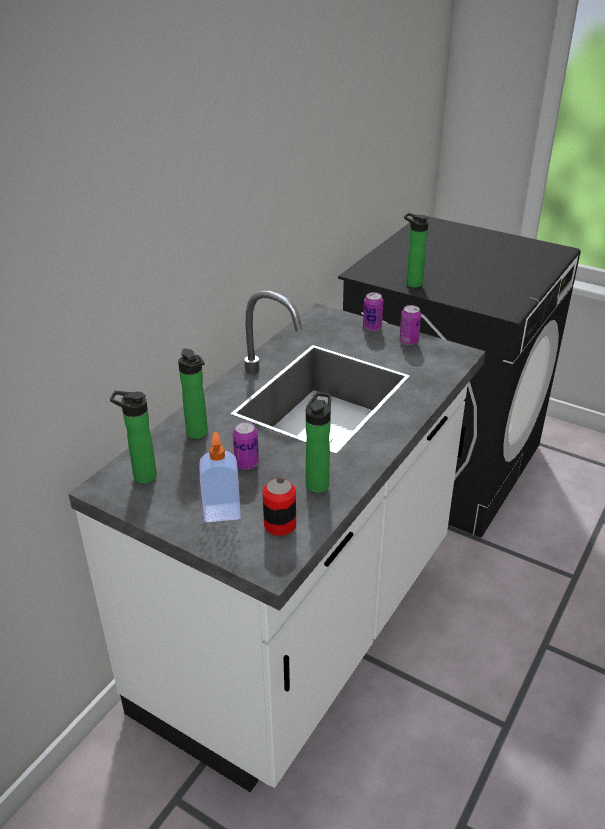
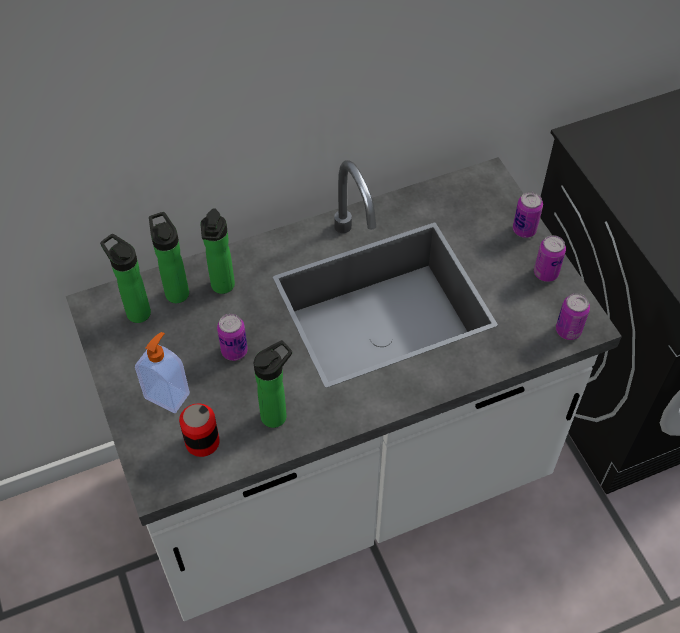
camera: 35 degrees right, 20 degrees up
bottle [404,213,429,288] -> bottle moved to [149,212,189,303]
none -> can [556,293,590,340]

